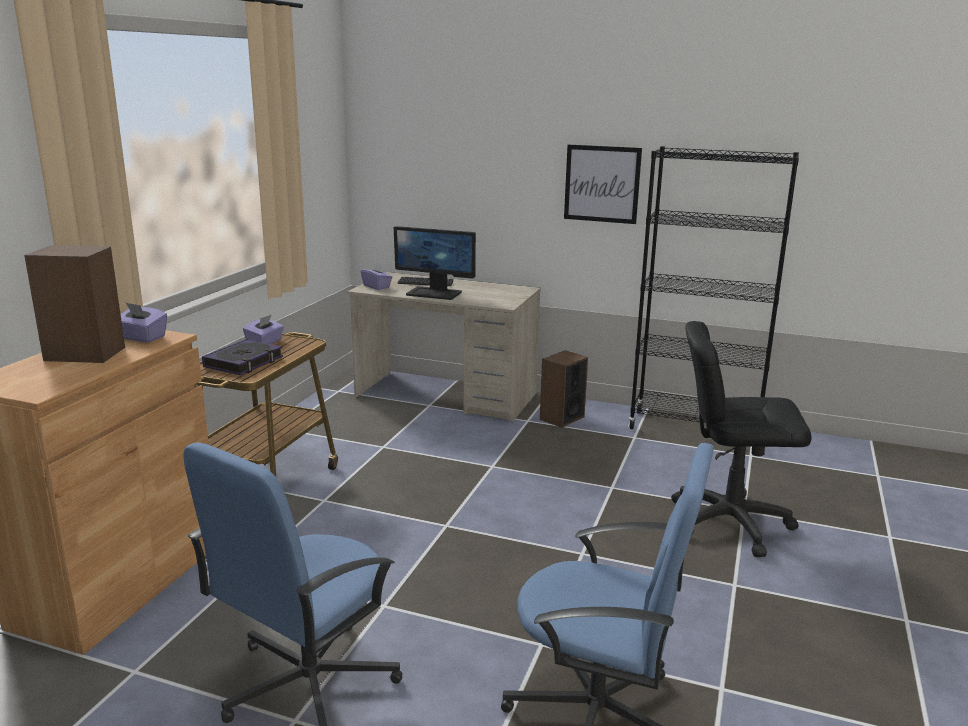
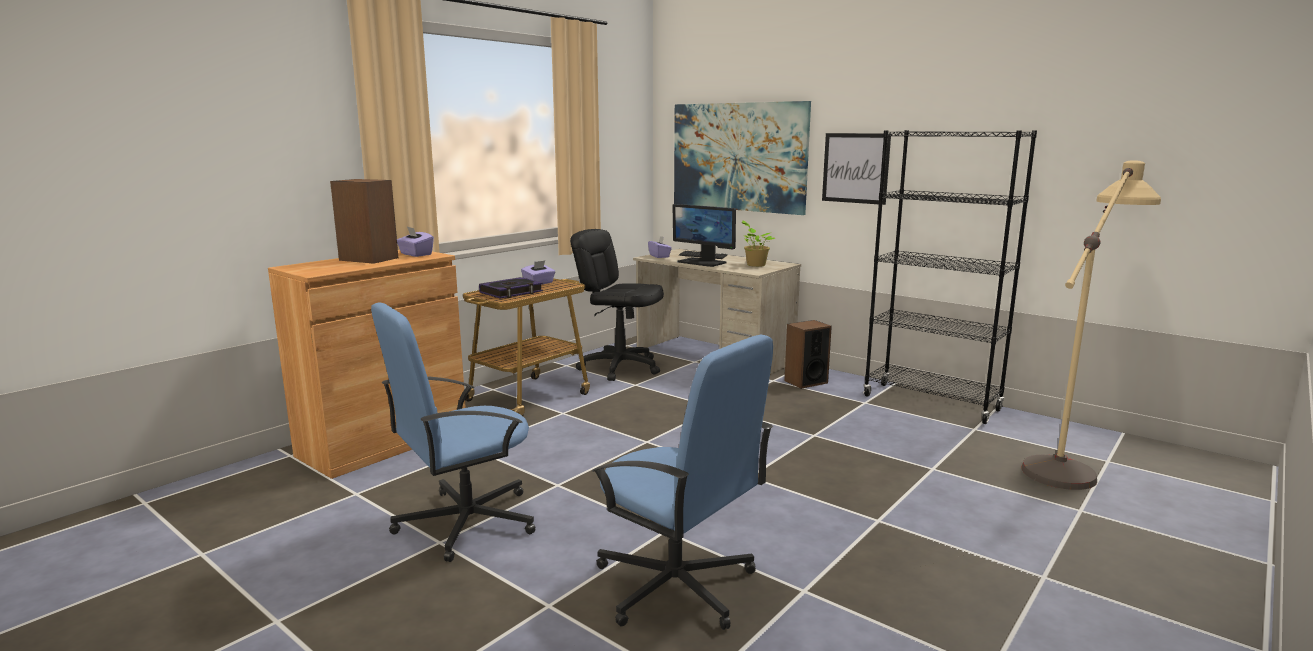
camera: 20 degrees right, 5 degrees down
black office chair [671,321,812,557] -> black office chair moved to [570,229,664,381]
none -> picture [674,101,811,215]
none -> potted plant [742,220,775,267]
none -> beige floor lamp [1021,160,1161,490]

